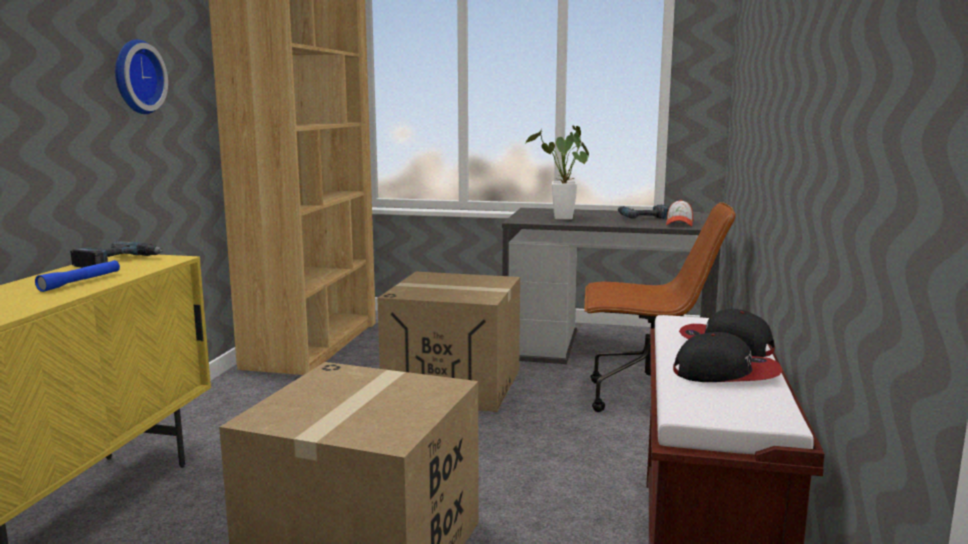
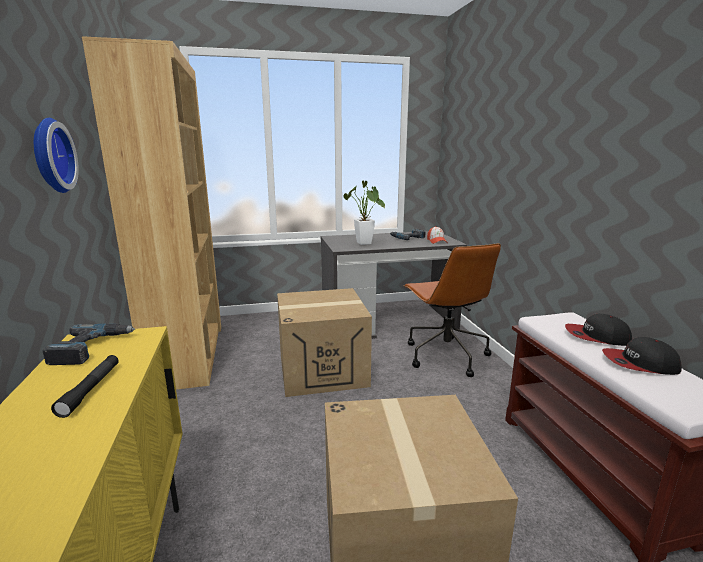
camera: 25 degrees left, 5 degrees up
blue flashlight [35,260,120,292] -> black flashlight [51,355,119,418]
brown office chair [584,202,735,412] -> brown office chair turned 90 degrees clockwise [403,243,501,377]
cap [673,332,783,382] -> cap turned 150 degrees counterclockwise [602,337,682,375]

